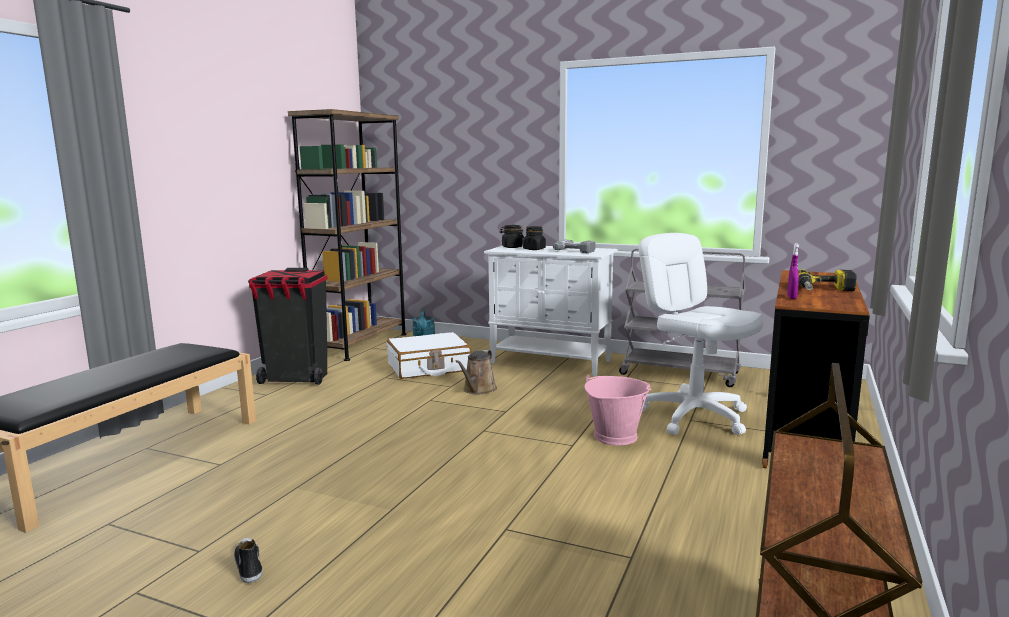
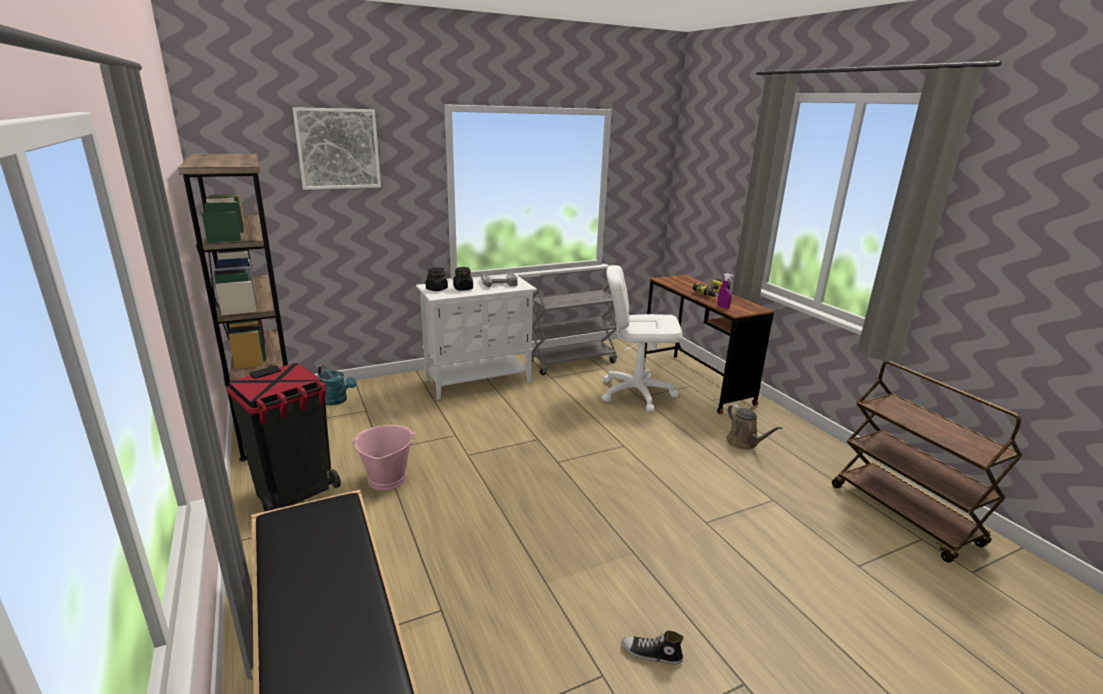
camera: 50 degrees left, 10 degrees up
white suitcase [386,332,471,379] -> none
brown watering can [455,350,497,394] -> brown watering can moved to [726,404,782,450]
pink bucket [585,375,652,446] -> pink bucket moved to [351,425,415,490]
none -> picture [292,107,381,190]

